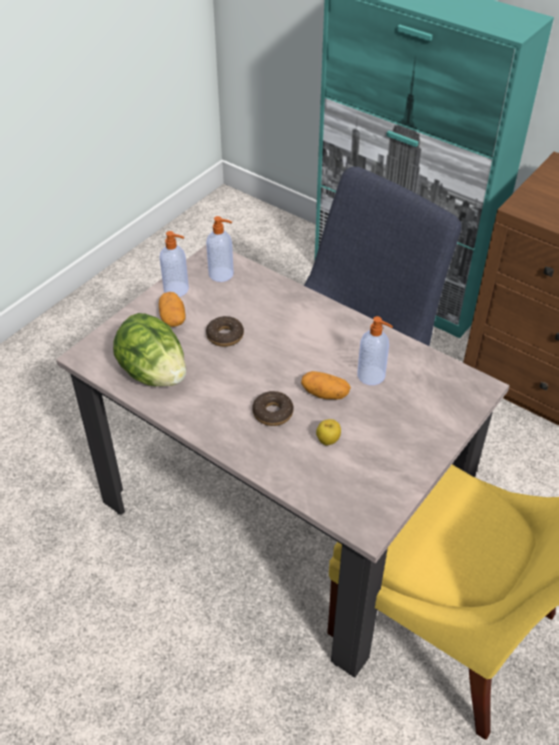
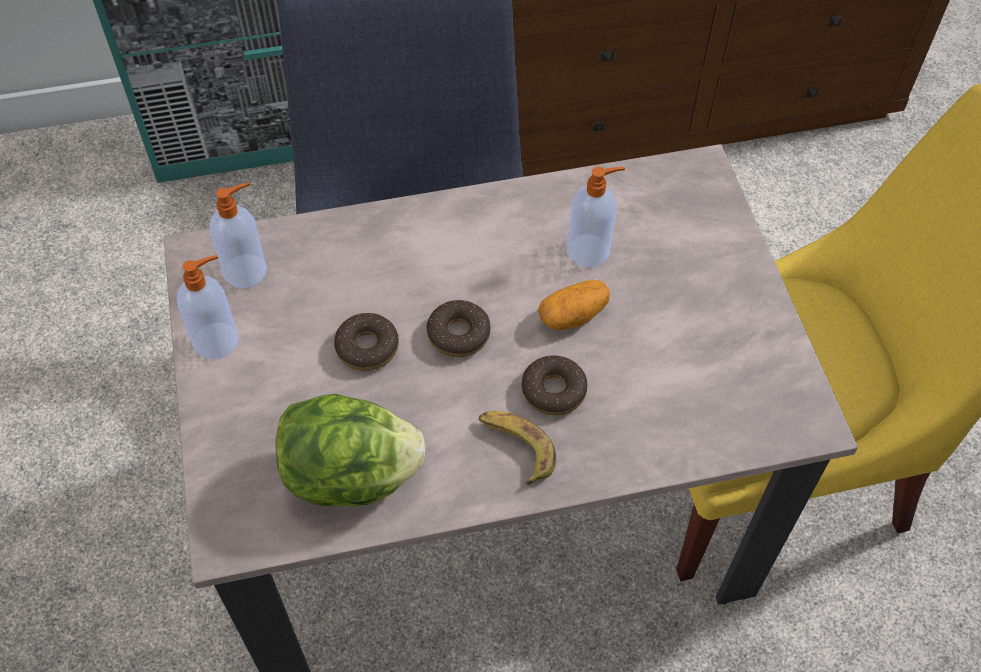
camera: 50 degrees left, 10 degrees up
potato [159,292,186,327] -> none
apple [316,419,341,446] -> none
none -> donut [427,300,490,357]
none -> banana [479,411,556,485]

